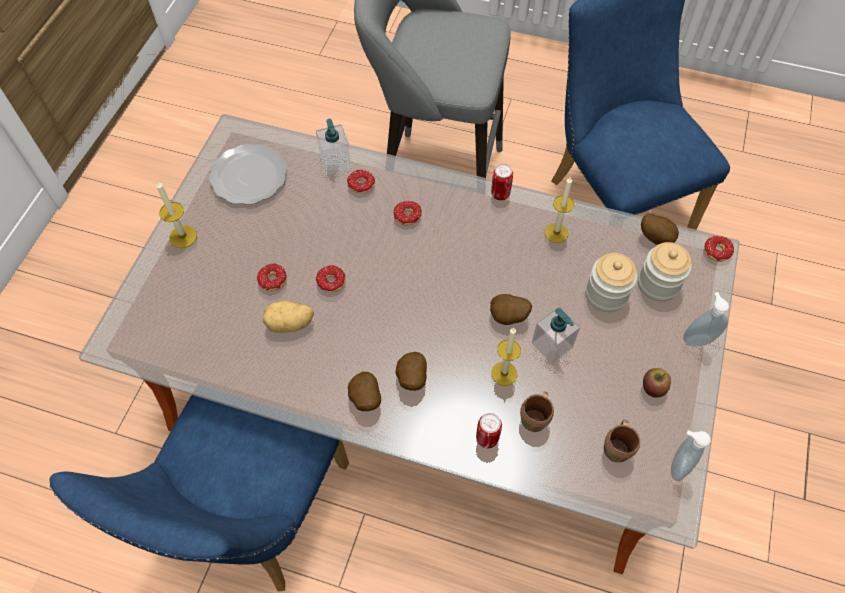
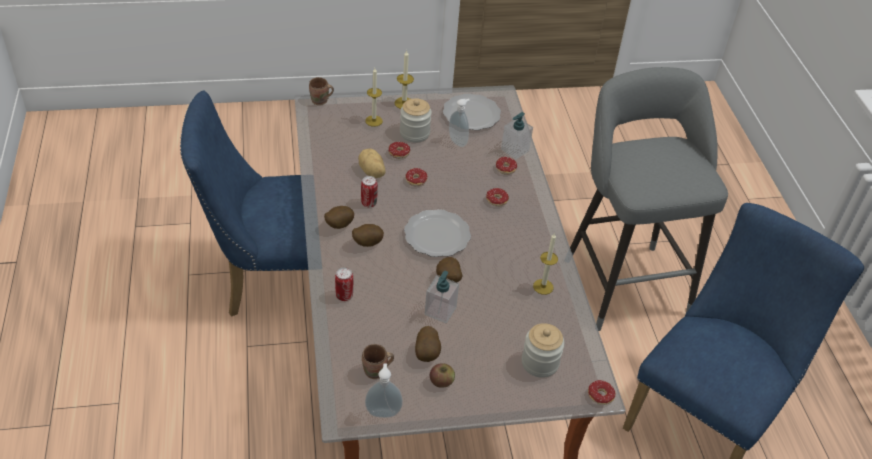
camera: 60 degrees right, 15 degrees down
can [491,164,513,201] -> can moved to [361,176,378,207]
candle [491,328,521,386] -> candle moved to [365,68,383,127]
brown mug [520,392,554,432] -> brown mug moved to [309,77,334,105]
jar [586,253,637,312] -> jar moved to [400,98,432,142]
potato [641,213,679,245] -> potato moved to [415,326,441,362]
soap dispenser [683,292,729,346] -> soap dispenser moved to [449,99,470,147]
none -> plate [404,209,471,257]

